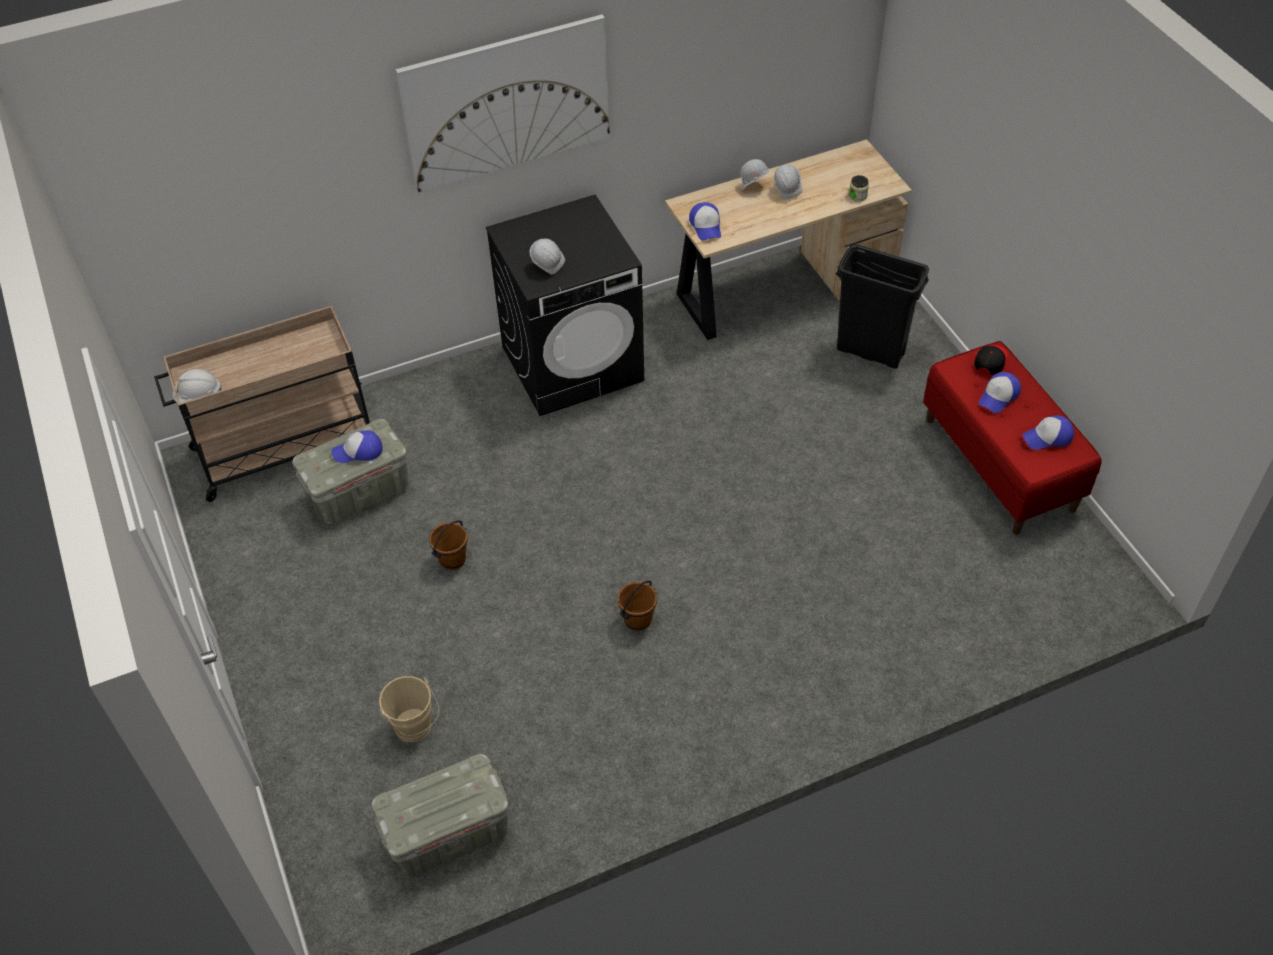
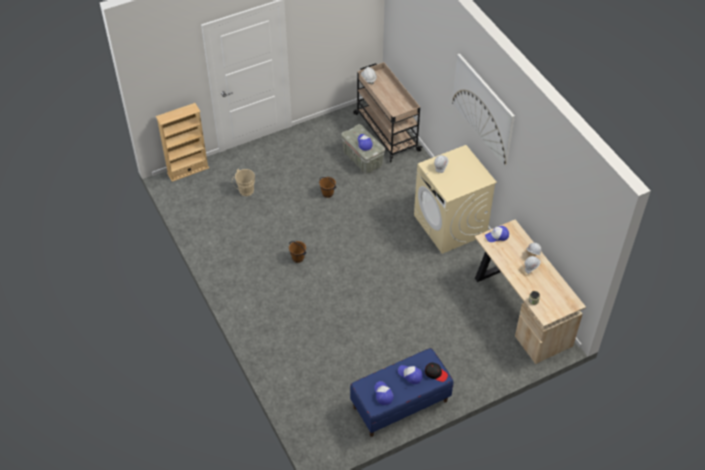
camera: 85 degrees right, 0 degrees up
grey storage box [371,754,509,878] -> none
black washing machine [486,195,644,416] -> beige washing machine [414,145,497,254]
black trash can [836,244,929,368] -> none
red bench [923,341,1102,535] -> blue bench [350,348,453,437]
none -> beige bookcase [156,103,209,182]

